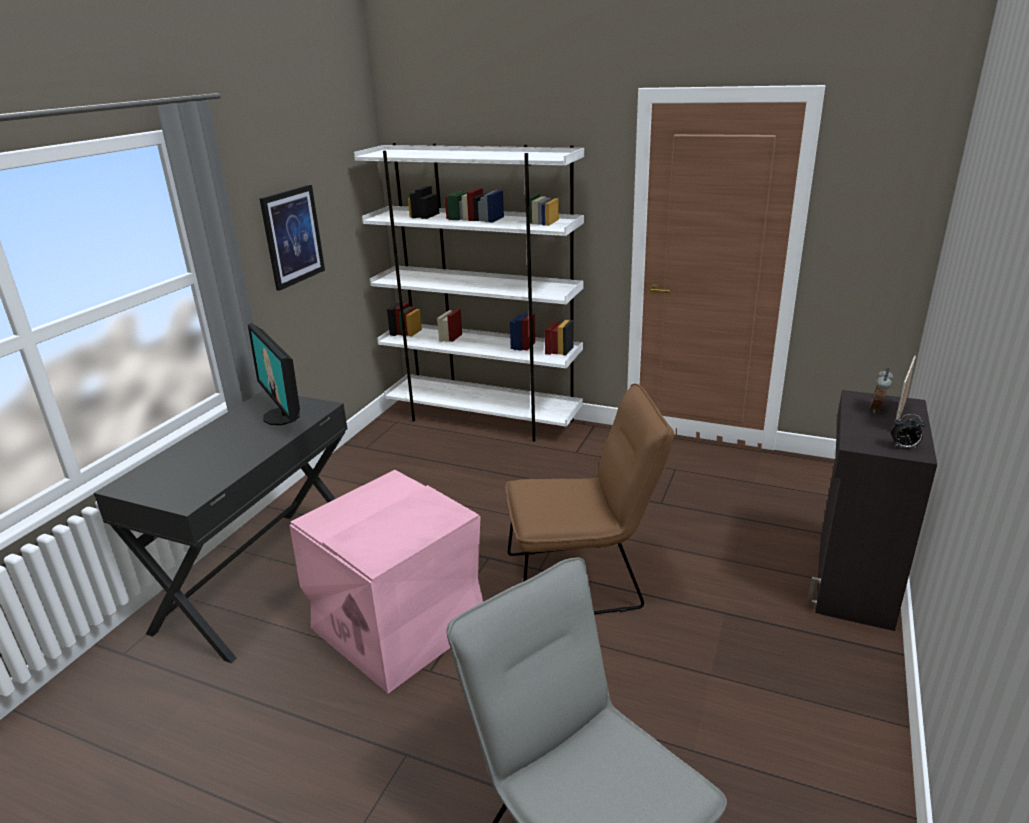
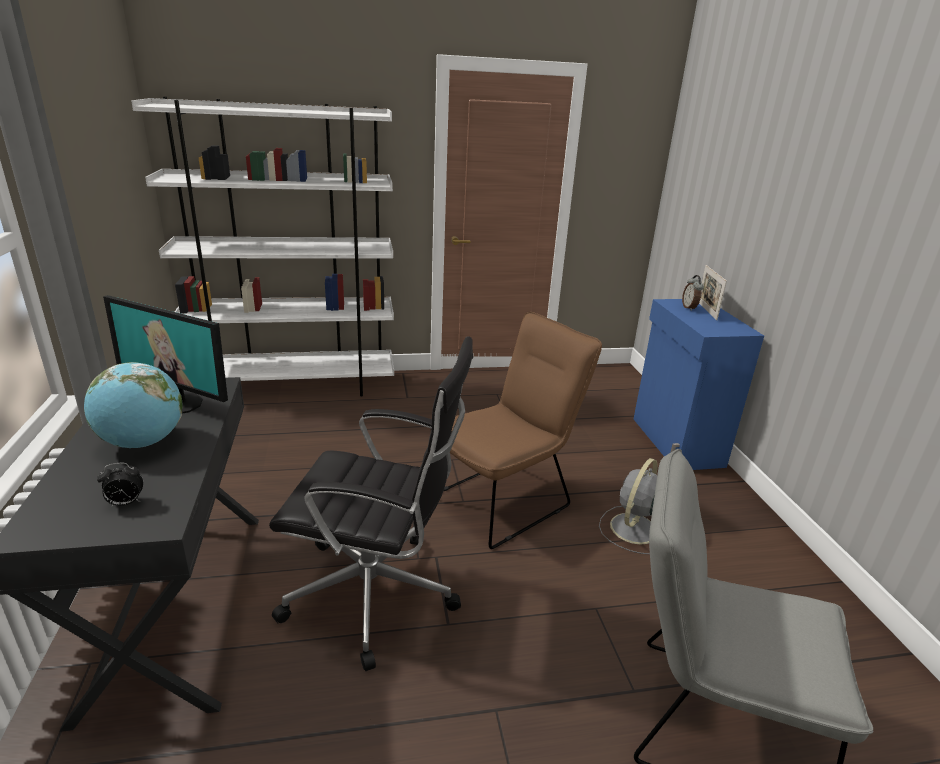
camera: 35 degrees left, 0 degrees up
picture [259,185,325,291] -> none
pink storage box [289,470,483,693] -> black office chair [269,336,473,671]
black cabinet [807,390,937,631] -> blue cabinet [634,299,764,470]
alarm clock [891,414,926,448] -> alarm clock moved to [97,463,143,506]
none -> globe [84,362,182,448]
none -> grey fan [599,458,657,554]

